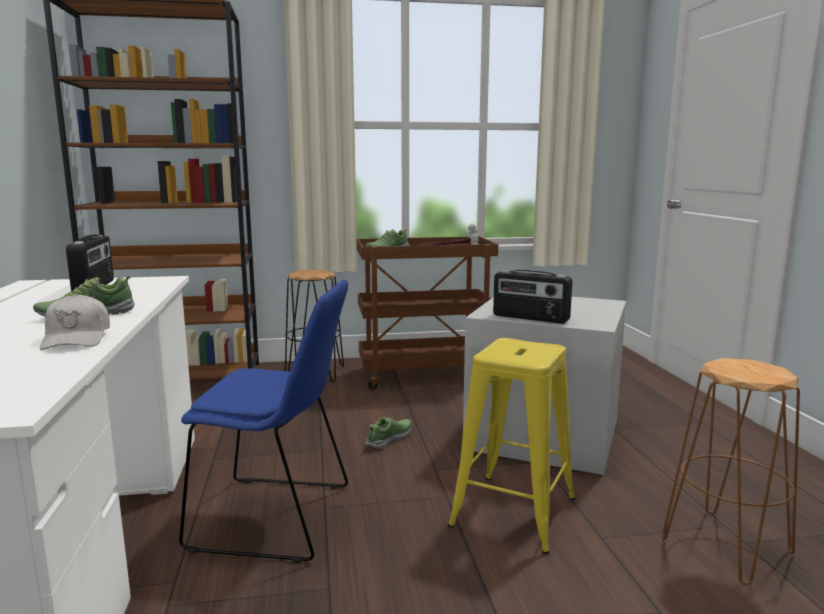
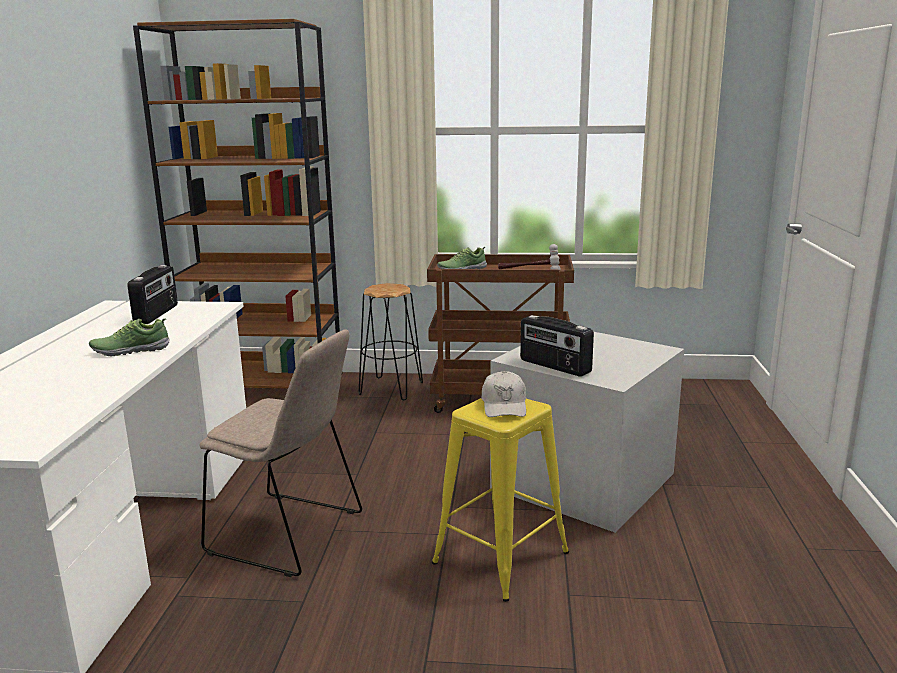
camera: 15 degrees right, 5 degrees up
white cap [40,294,110,350] -> white cap moved to [481,371,526,417]
blue chair [179,280,348,564] -> beige chair [199,329,362,577]
shoe [365,417,412,449] -> none
brown stool [662,358,800,585] -> none

